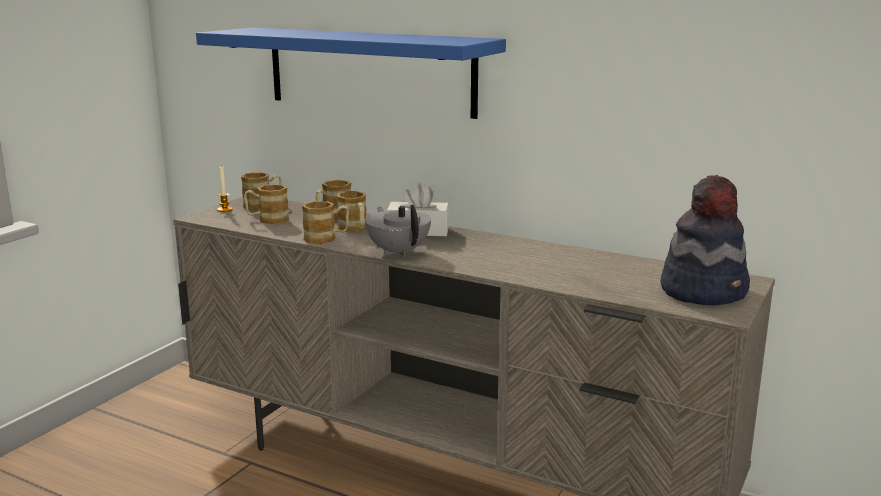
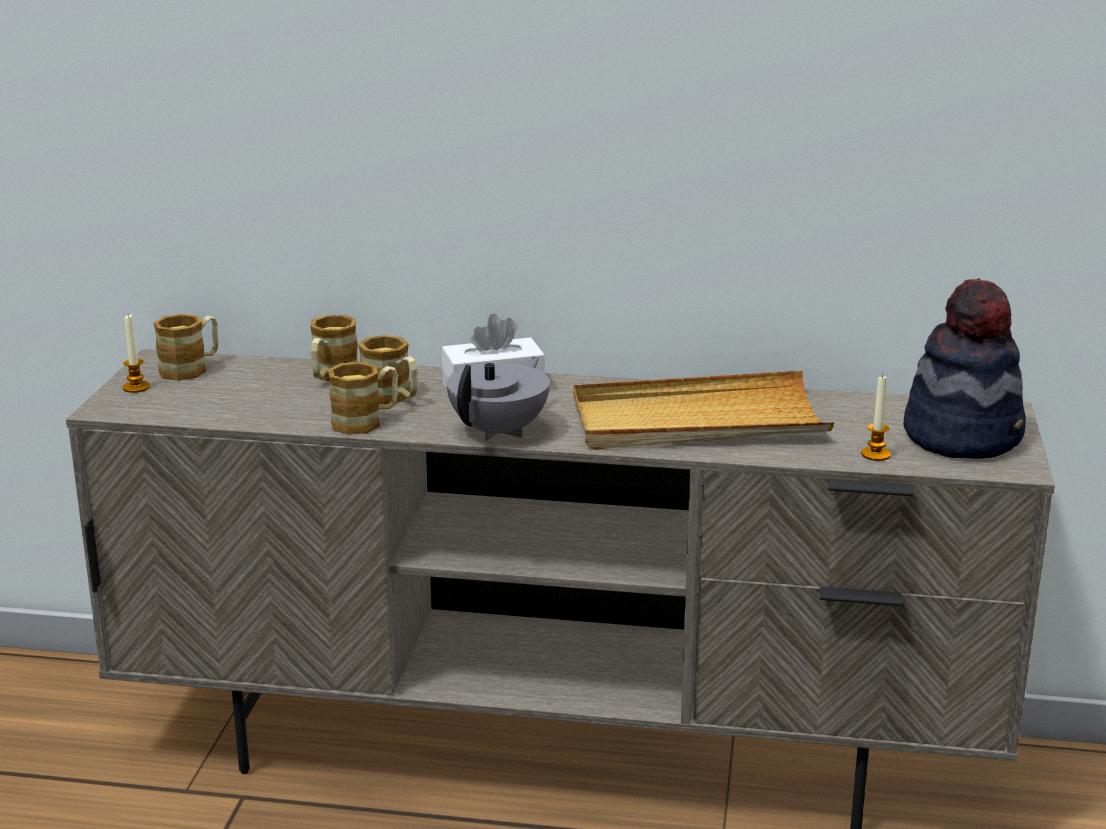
camera: 20 degrees left, 5 degrees up
blue shelf [196,28,506,119] -> none
mug [244,184,289,224] -> none
grey teapot [365,205,431,257] -> grey teapot turned 75 degrees clockwise [446,356,550,441]
none -> beige tray [573,370,834,450]
none -> candle [861,374,891,461]

